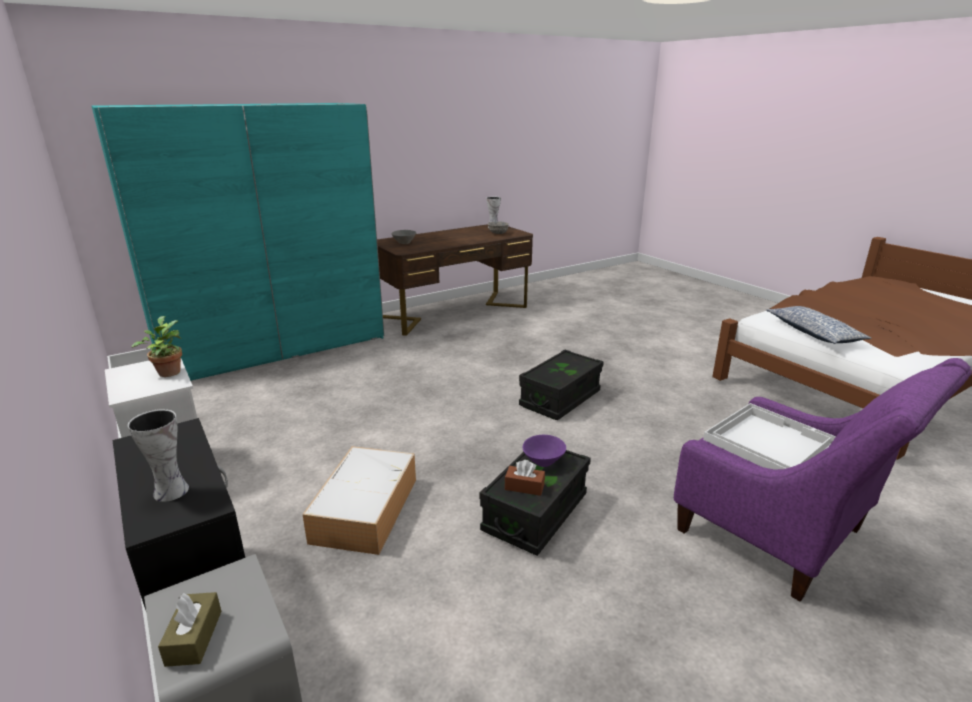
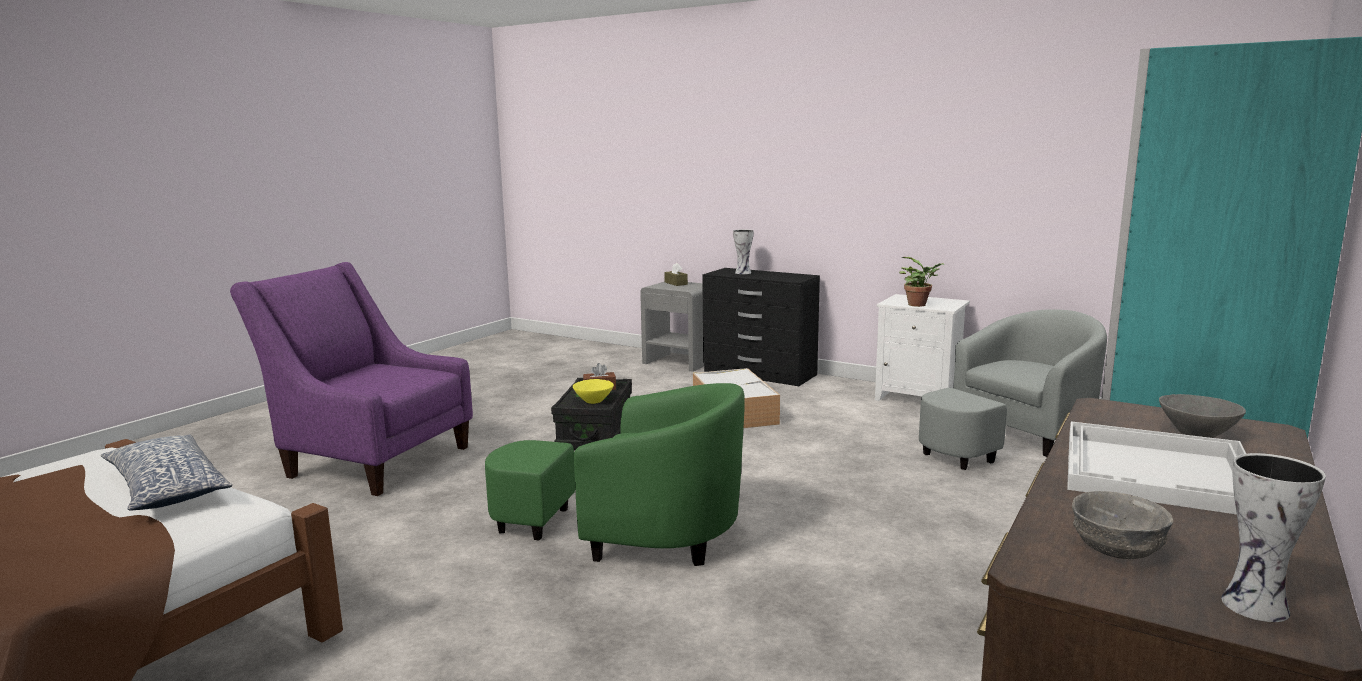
camera: 155 degrees right, 10 degrees down
black storage box [519,349,604,420] -> green armchair [485,383,745,566]
purple bowl [523,435,566,467] -> yellow bowl [573,379,614,404]
white tray [703,403,836,469] -> white tray moved to [1067,421,1246,514]
none -> grey armchair [919,309,1107,470]

